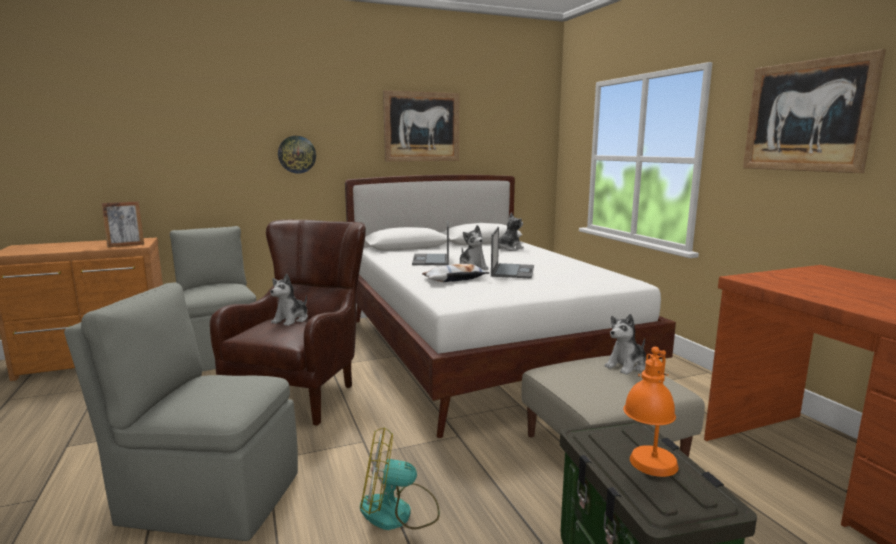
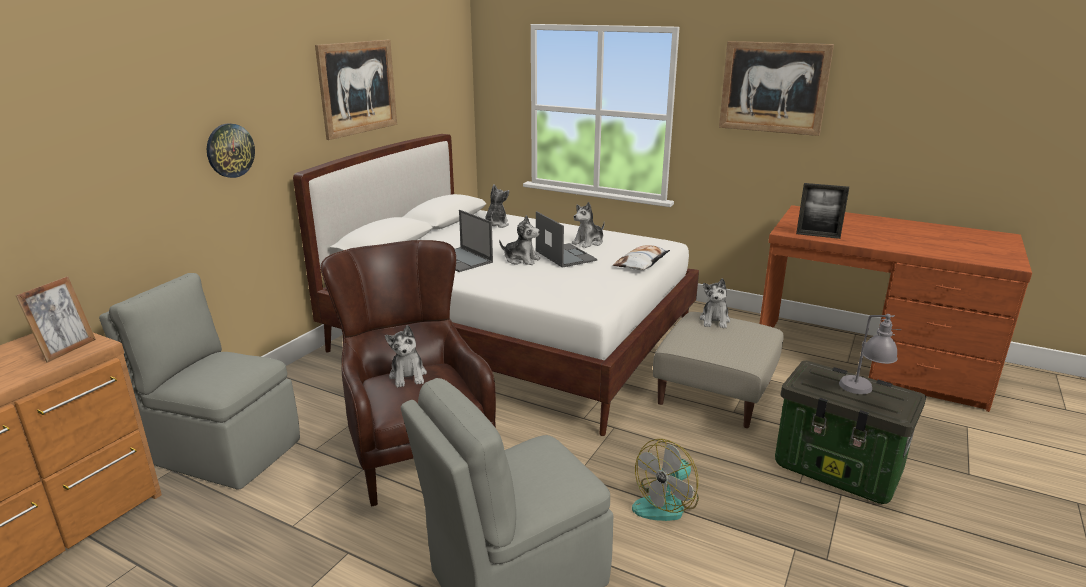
camera: 40 degrees left, 10 degrees up
pillow [422,264,490,282] -> pillow moved to [613,245,670,270]
orange table lamp [623,347,679,477] -> grey table lamp [839,314,901,394]
none -> plush toy [572,202,605,248]
none -> picture frame [796,183,849,239]

